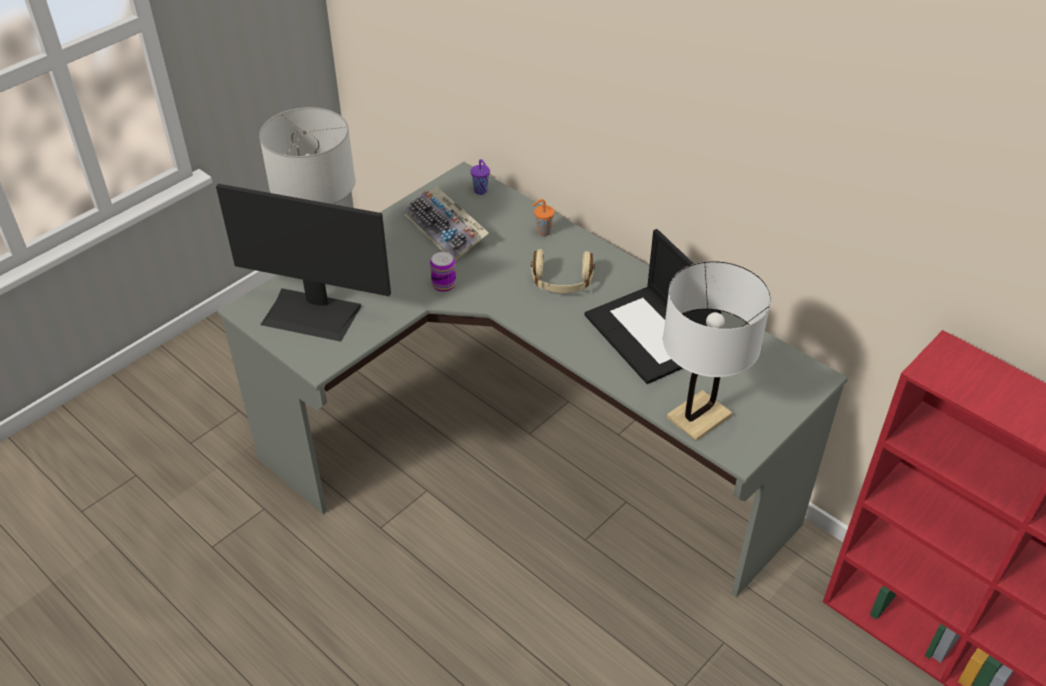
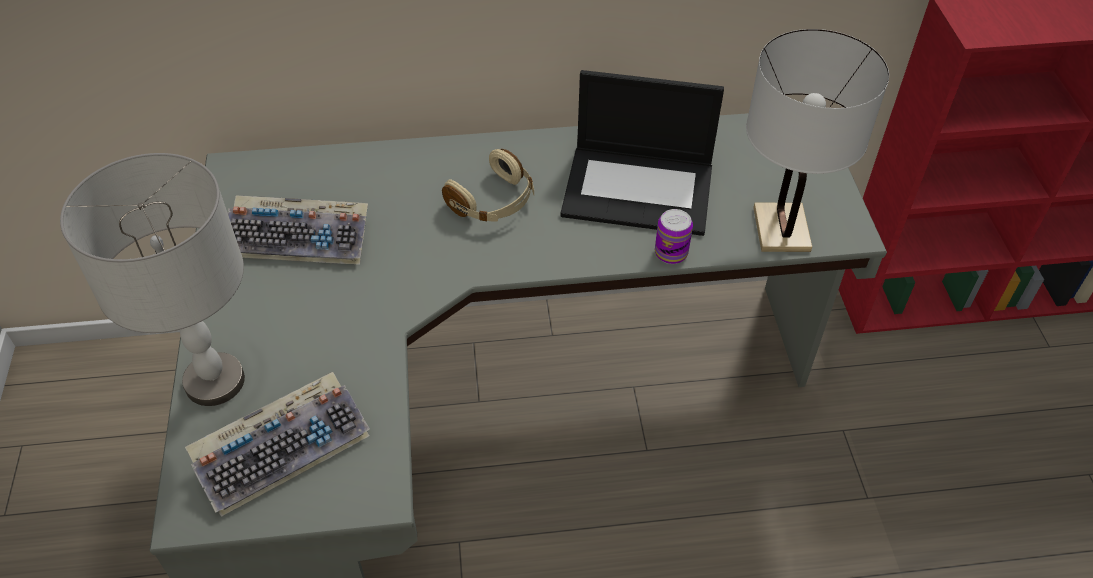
camera: 50 degrees left, 5 degrees up
monitor [216,184,391,342] -> keyboard [185,372,370,517]
can [430,252,456,292] -> can moved to [655,209,693,264]
purple cup [471,159,490,195] -> none
orange cup [532,199,555,237] -> none

